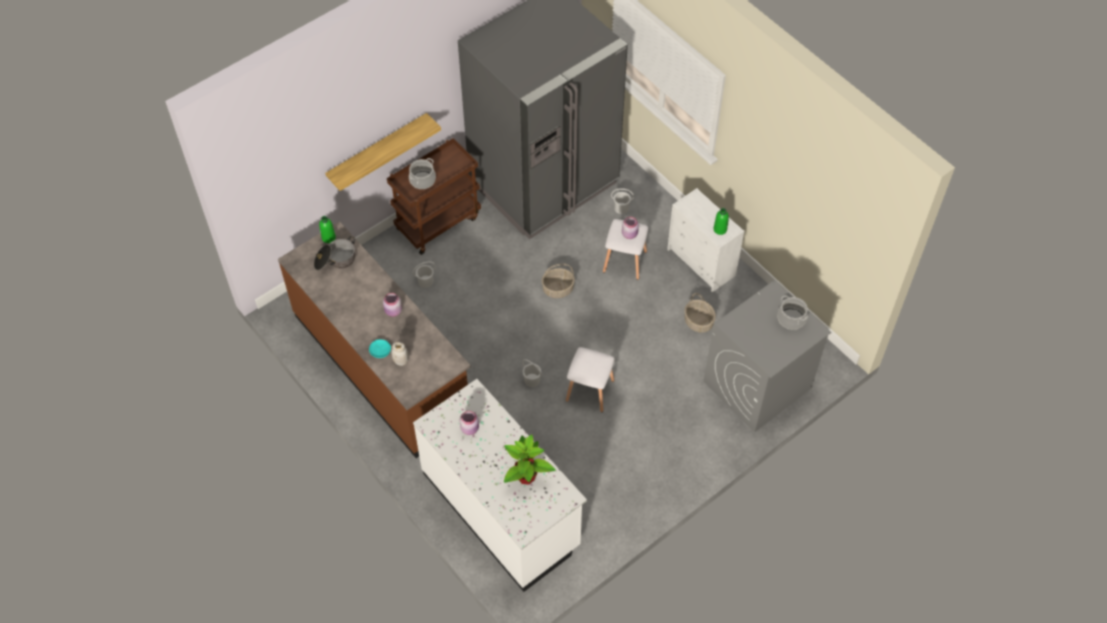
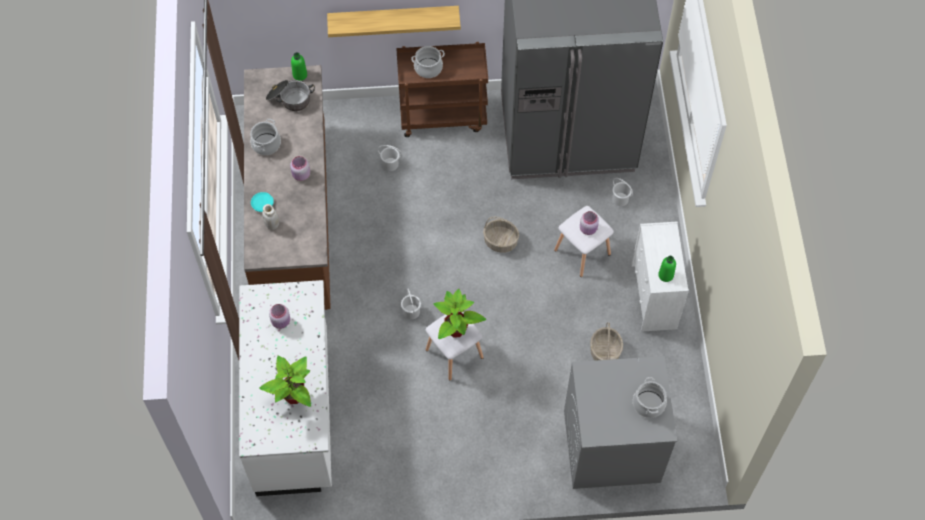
camera: 35 degrees right, 5 degrees up
none -> cooking pot [250,119,281,155]
none -> potted plant [433,289,486,339]

